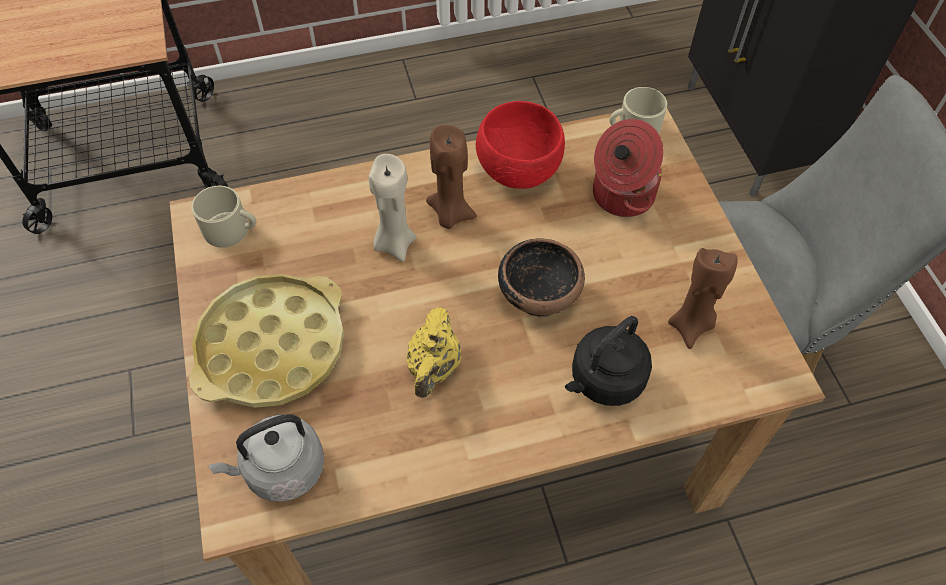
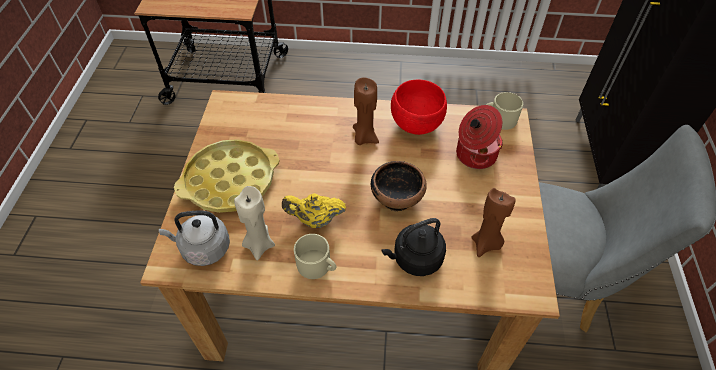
camera: 20 degrees right, 5 degrees down
beige mug [191,186,256,248] -> beige mug moved to [294,234,336,279]
beige candle [369,154,416,262] -> beige candle moved to [234,186,275,261]
yellow teapot [406,307,461,398] -> yellow teapot turned 60 degrees clockwise [282,193,346,228]

